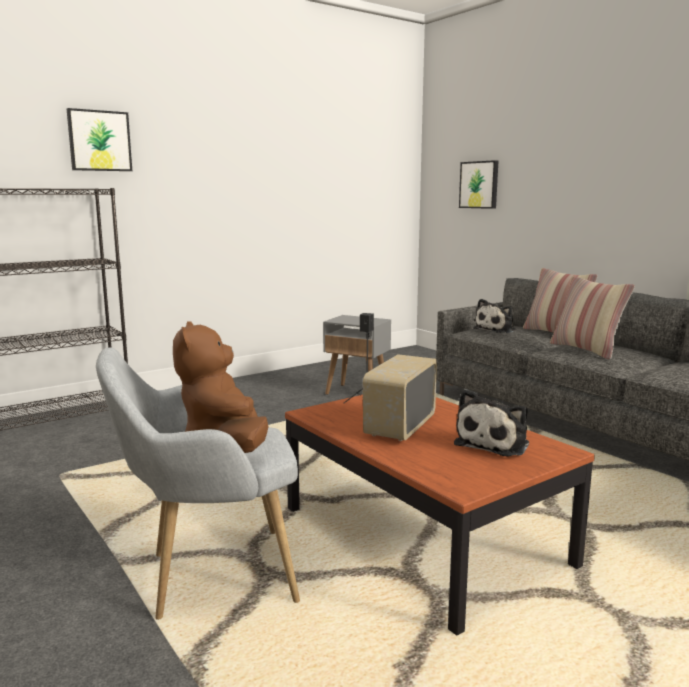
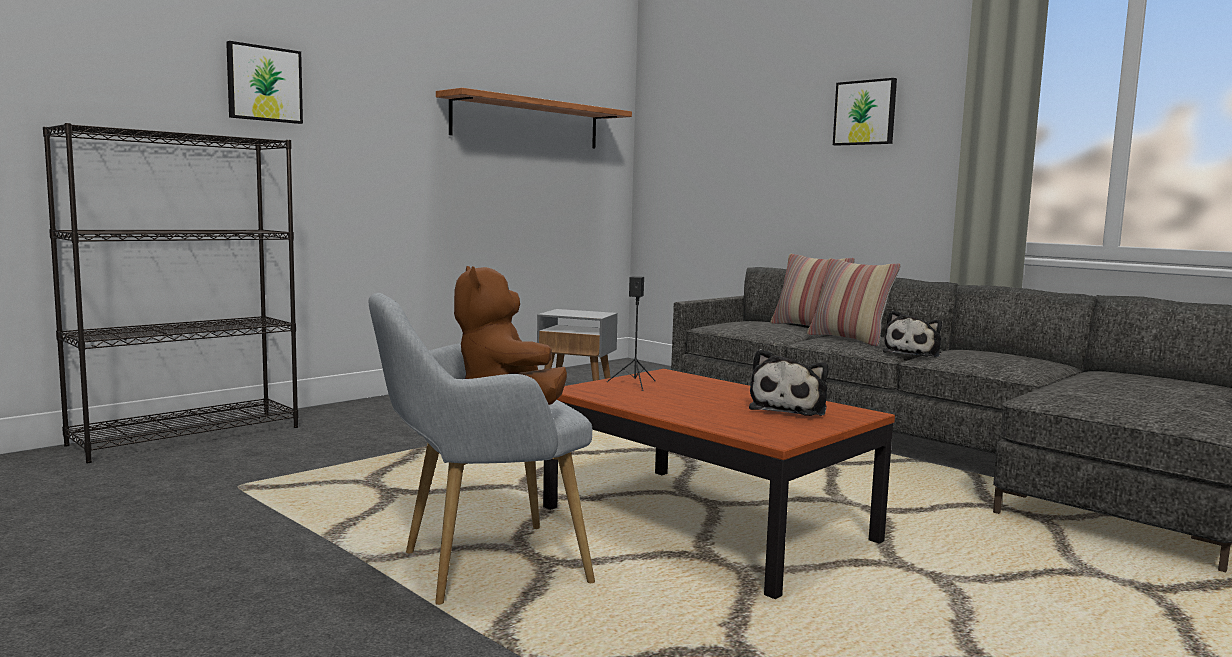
camera: 10 degrees left, 5 degrees down
radio [363,354,437,441] -> none
picture [459,160,498,209] -> picture moved to [833,78,897,146]
plush toy [473,299,516,333] -> plush toy moved to [883,310,942,357]
none -> shelf [436,88,632,149]

